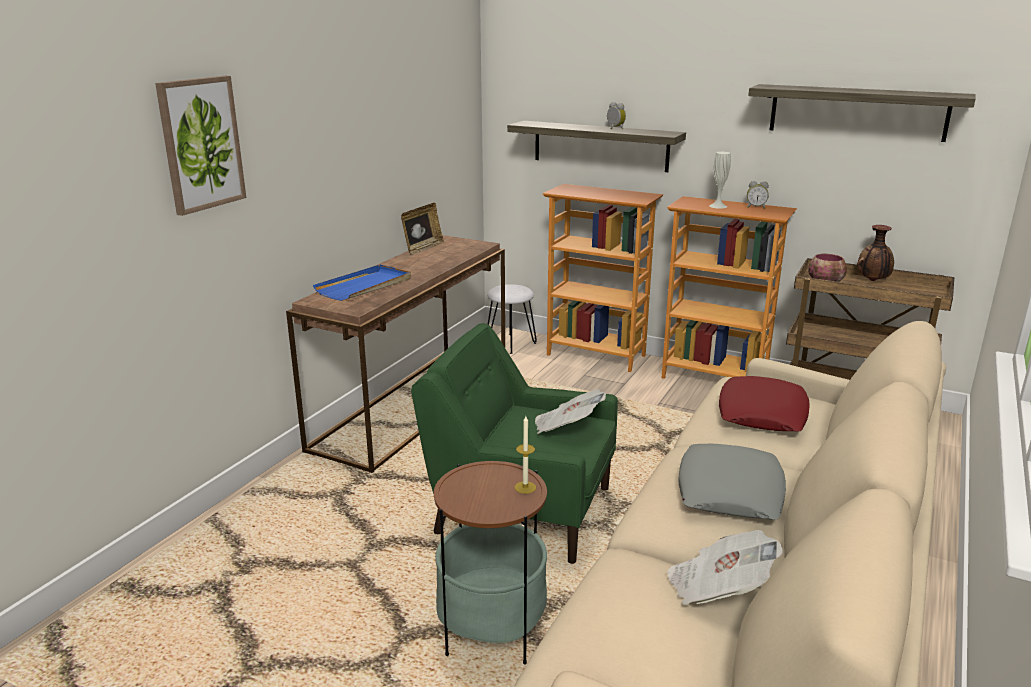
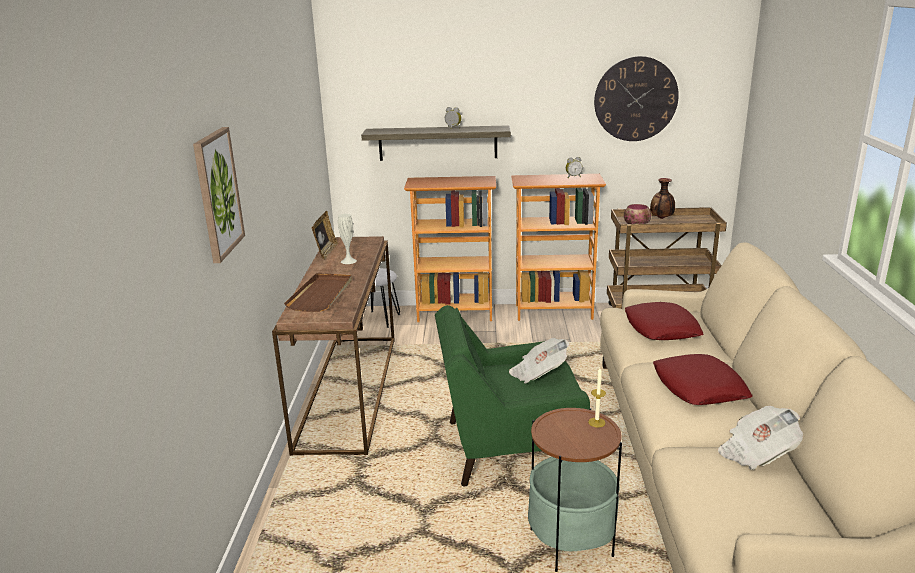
camera: 25 degrees left, 0 degrees up
blue tray [313,265,411,301] -> brown tray [284,273,352,312]
grey pillow [679,444,786,519] -> red pillow [653,354,753,405]
white vase [709,152,731,209] -> white vase moved to [338,214,357,264]
shelf [748,84,976,142] -> wall clock [594,56,679,141]

